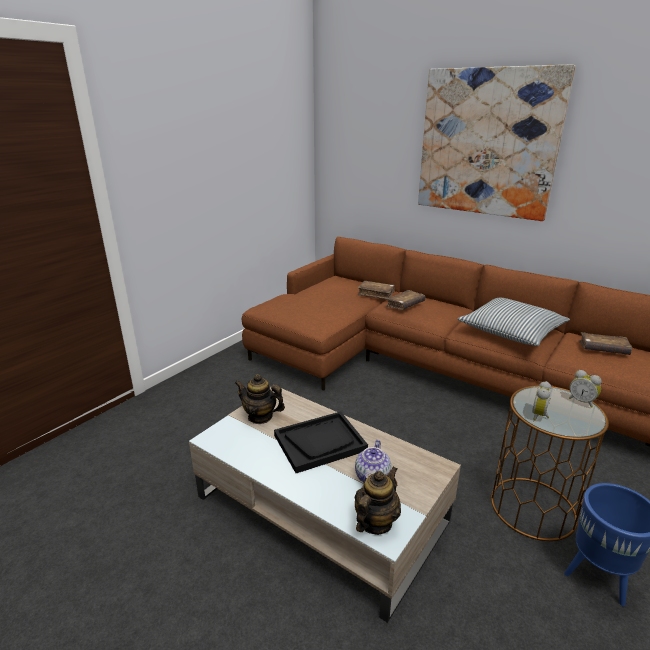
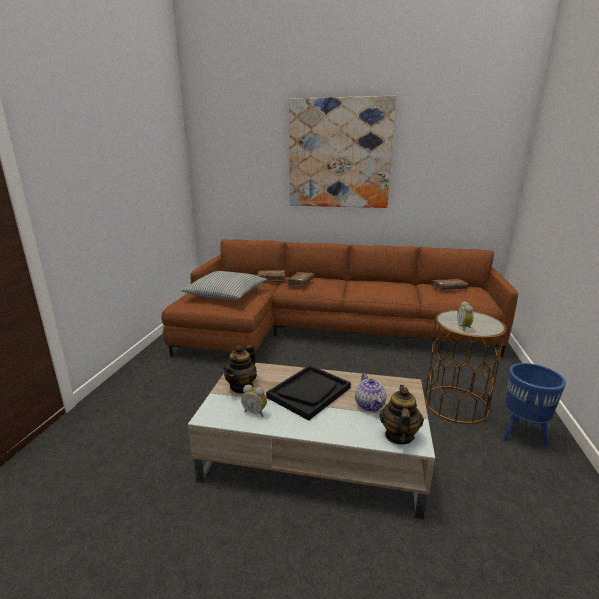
camera: 25 degrees left, 5 degrees down
teapot [235,374,285,424] -> teapot turned 60 degrees counterclockwise [223,345,257,393]
pillow [457,298,570,346] -> pillow moved to [180,271,267,300]
alarm clock [569,370,602,408] -> alarm clock moved to [241,385,267,417]

